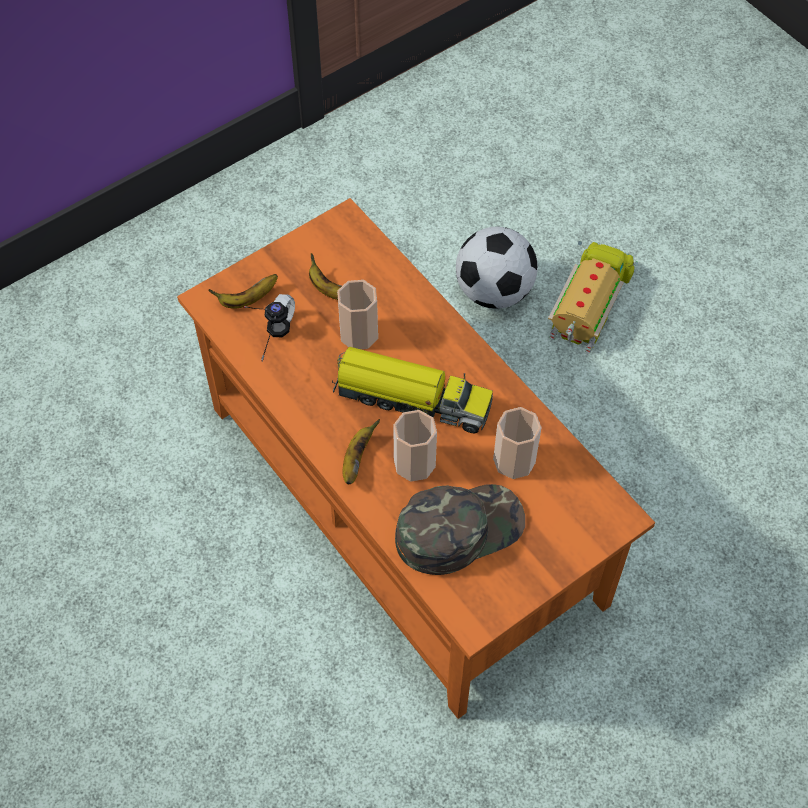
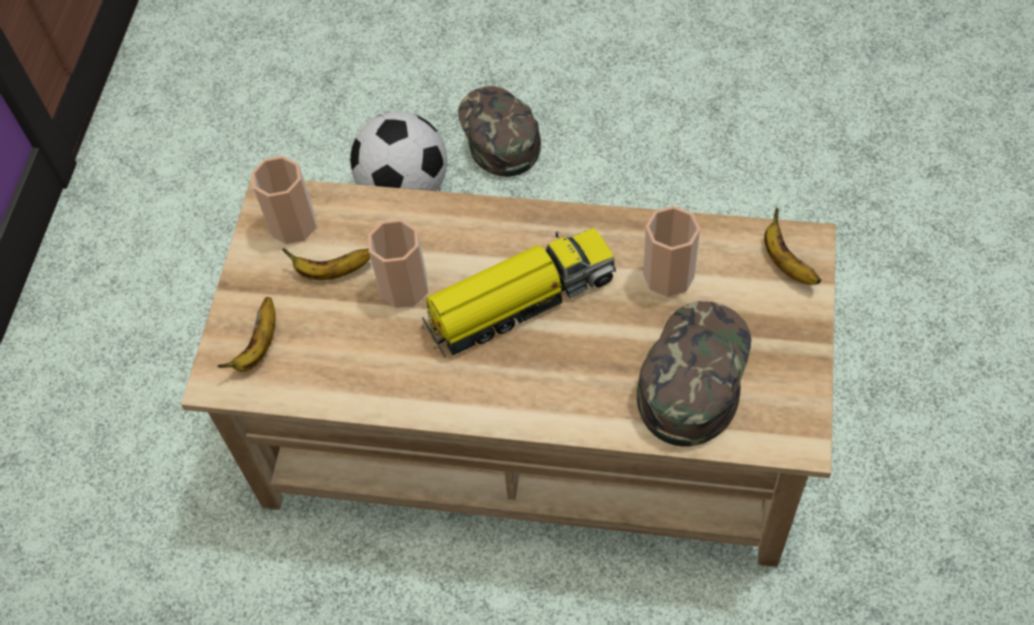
camera: 40 degrees left, 0 degrees up
orange coffee table [177,198,655,719] -> beige coffee table [181,176,836,567]
headphones [244,294,295,362] -> none
banana [343,419,380,484] -> banana moved to [764,207,821,285]
cup [393,410,437,482] -> cup moved to [251,156,317,244]
toy truck [548,241,639,354] -> green cap [458,86,541,177]

